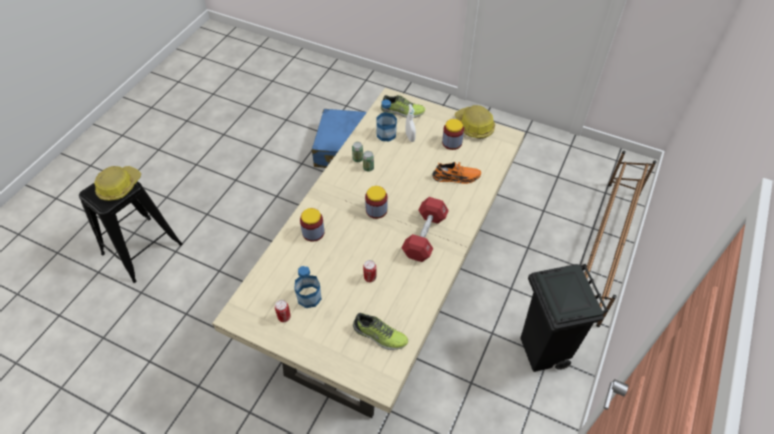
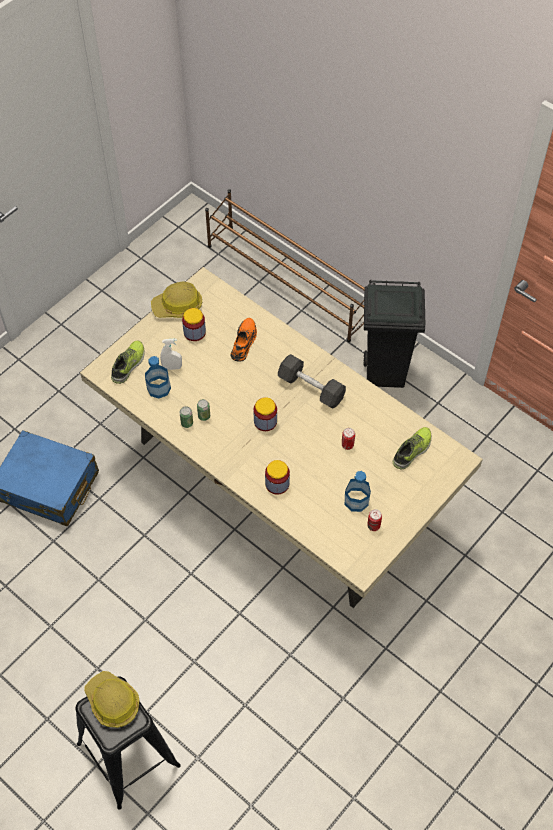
camera: 75 degrees left, 5 degrees up
red dumbbell [402,197,449,262] -> black dumbbell [278,354,346,409]

